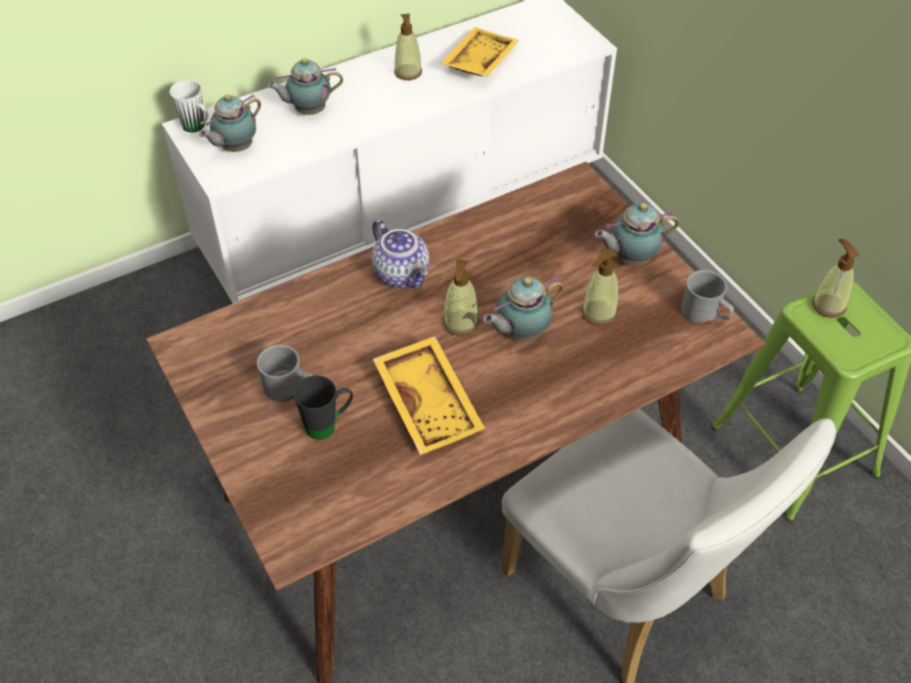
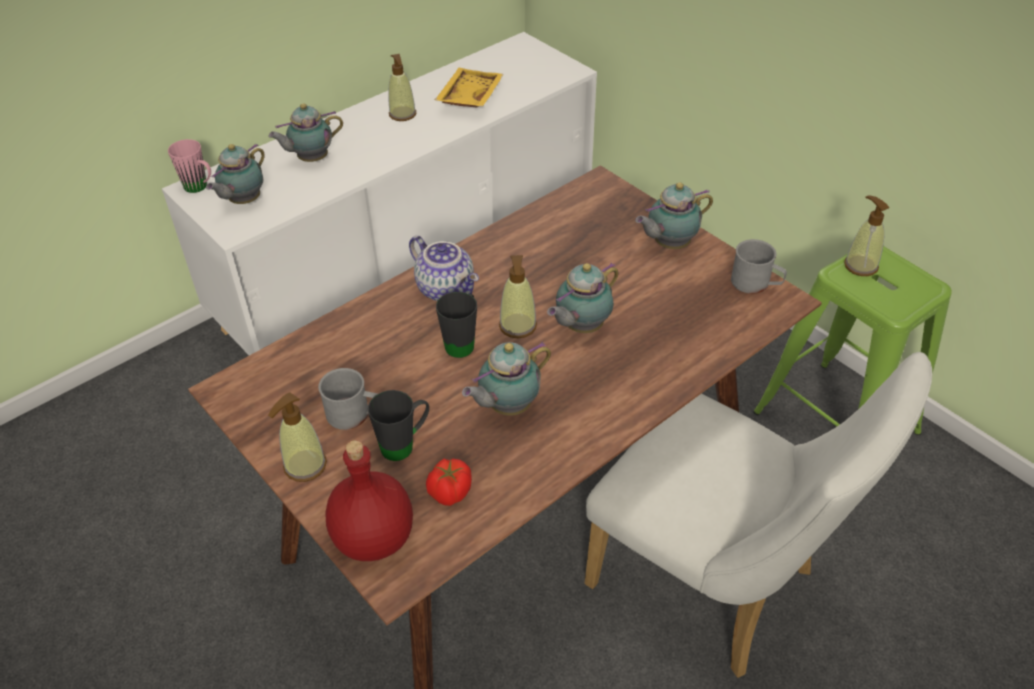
camera: 10 degrees left, 5 degrees down
white mug [170,80,208,133] -> pink mug [168,139,211,193]
yellow tray [373,336,485,455] -> teapot [462,342,551,416]
soap dispenser [581,249,618,326] -> soap dispenser moved to [268,392,327,482]
none -> red bottle [325,440,413,561]
none -> tomato [426,458,472,506]
none -> black mug [436,292,477,358]

